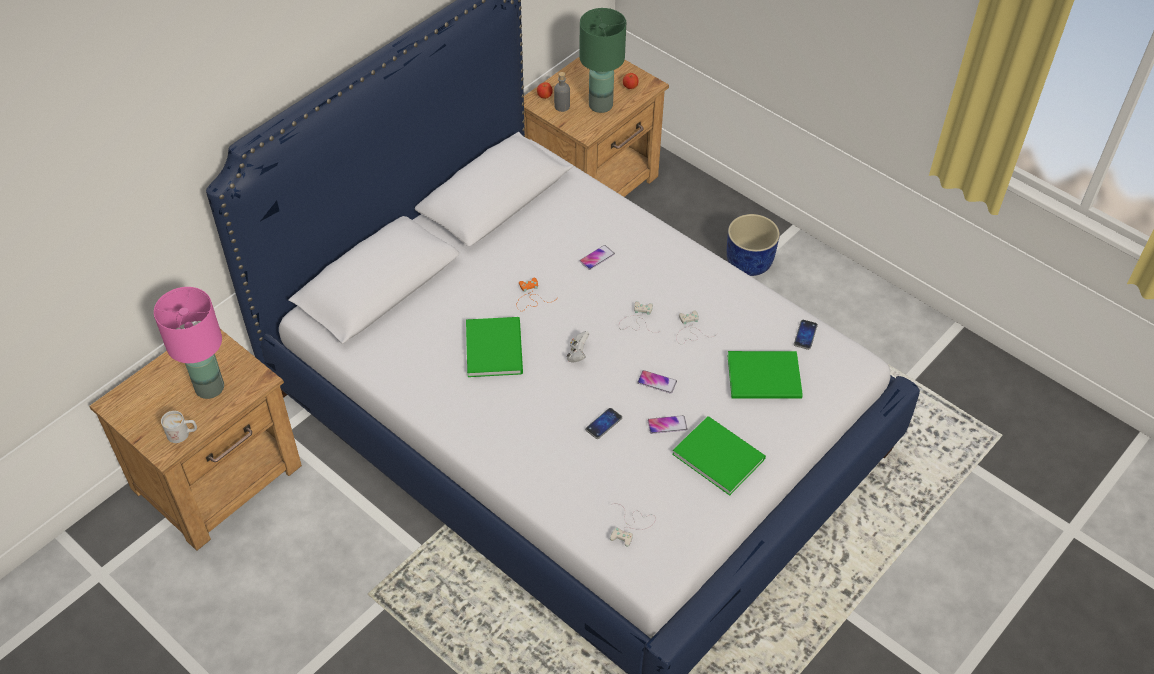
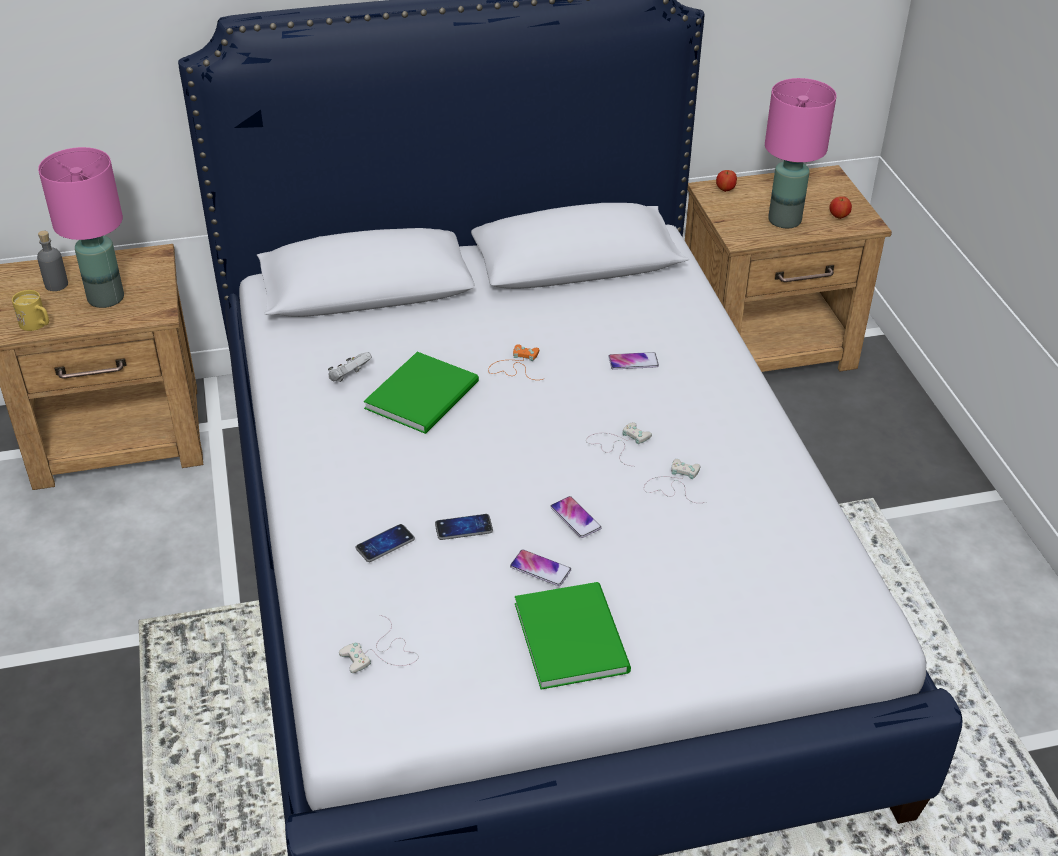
camera: 35 degrees right, 10 degrees down
white mug [161,411,197,443] -> yellow mug [12,290,49,331]
grey bottle [554,72,570,112] -> grey bottle moved to [37,231,68,291]
white game controller [567,331,590,363] -> white game controller moved to [328,352,372,382]
green table lamp [579,8,626,113] -> pink table lamp [765,78,836,228]
blue planter [727,214,780,276] -> none
green book [728,351,803,399] -> none
phone [794,320,818,350] -> phone moved to [355,524,415,562]

